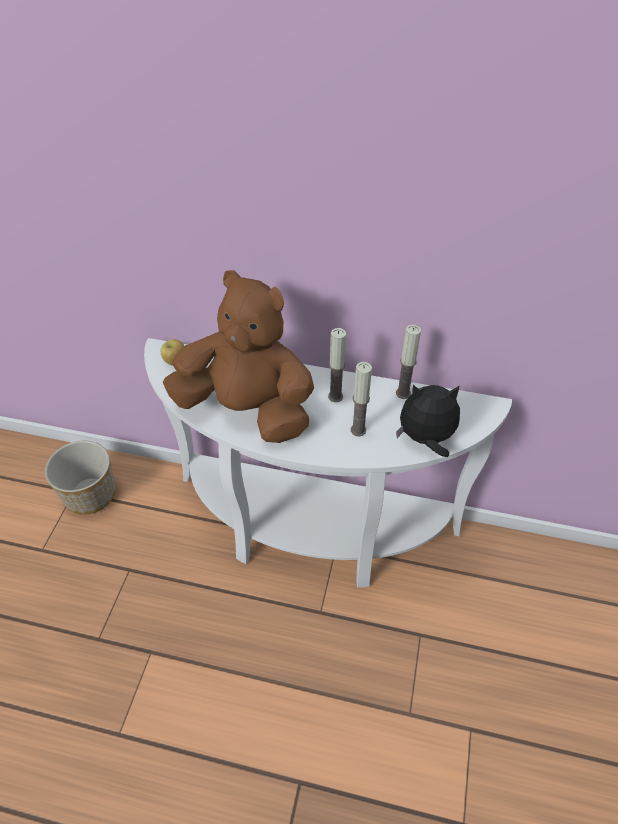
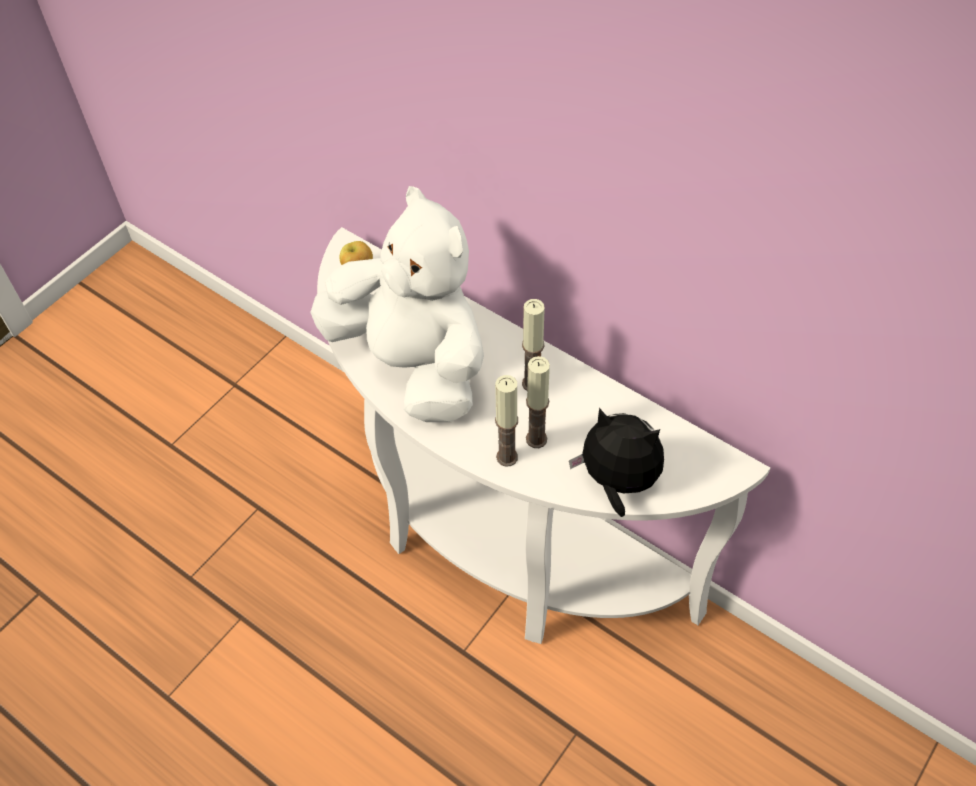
camera: 25 degrees right, 5 degrees up
planter [45,441,116,515] -> none
brown plush toy [163,270,314,443] -> white plush toy [310,186,484,422]
candle [396,325,421,399] -> candle moved to [495,375,518,467]

